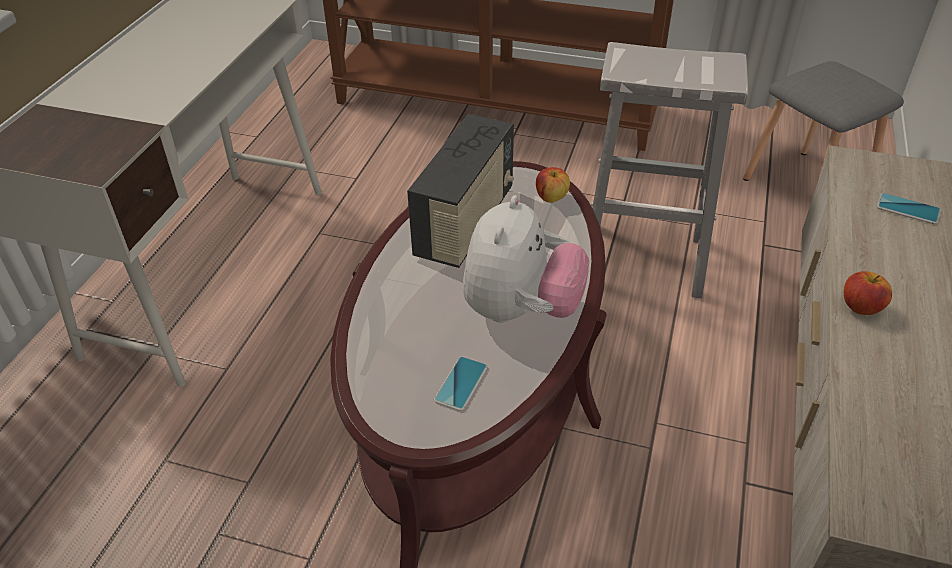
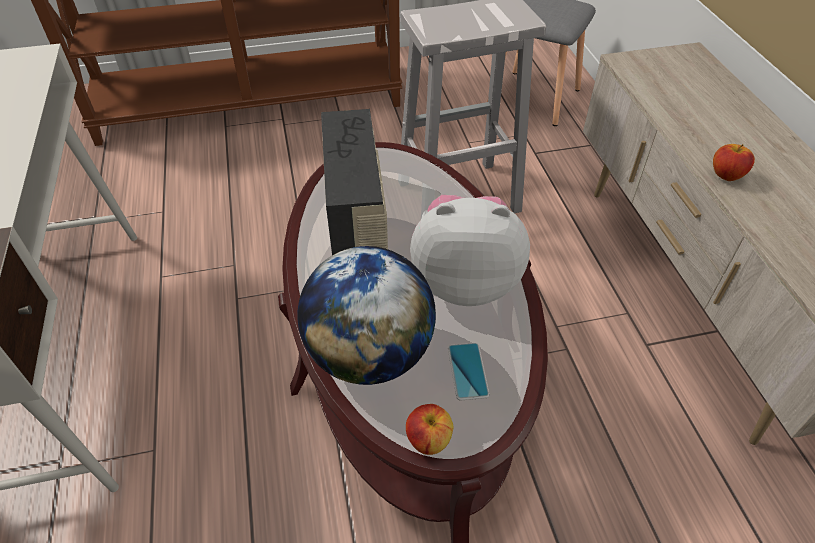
camera: 30 degrees left, 5 degrees up
plush toy [463,195,589,323] -> plush toy turned 75 degrees counterclockwise [410,195,530,306]
apple [536,167,570,203] -> apple moved to [406,404,454,455]
phone [877,193,941,224] -> none
none -> globe [297,246,436,385]

